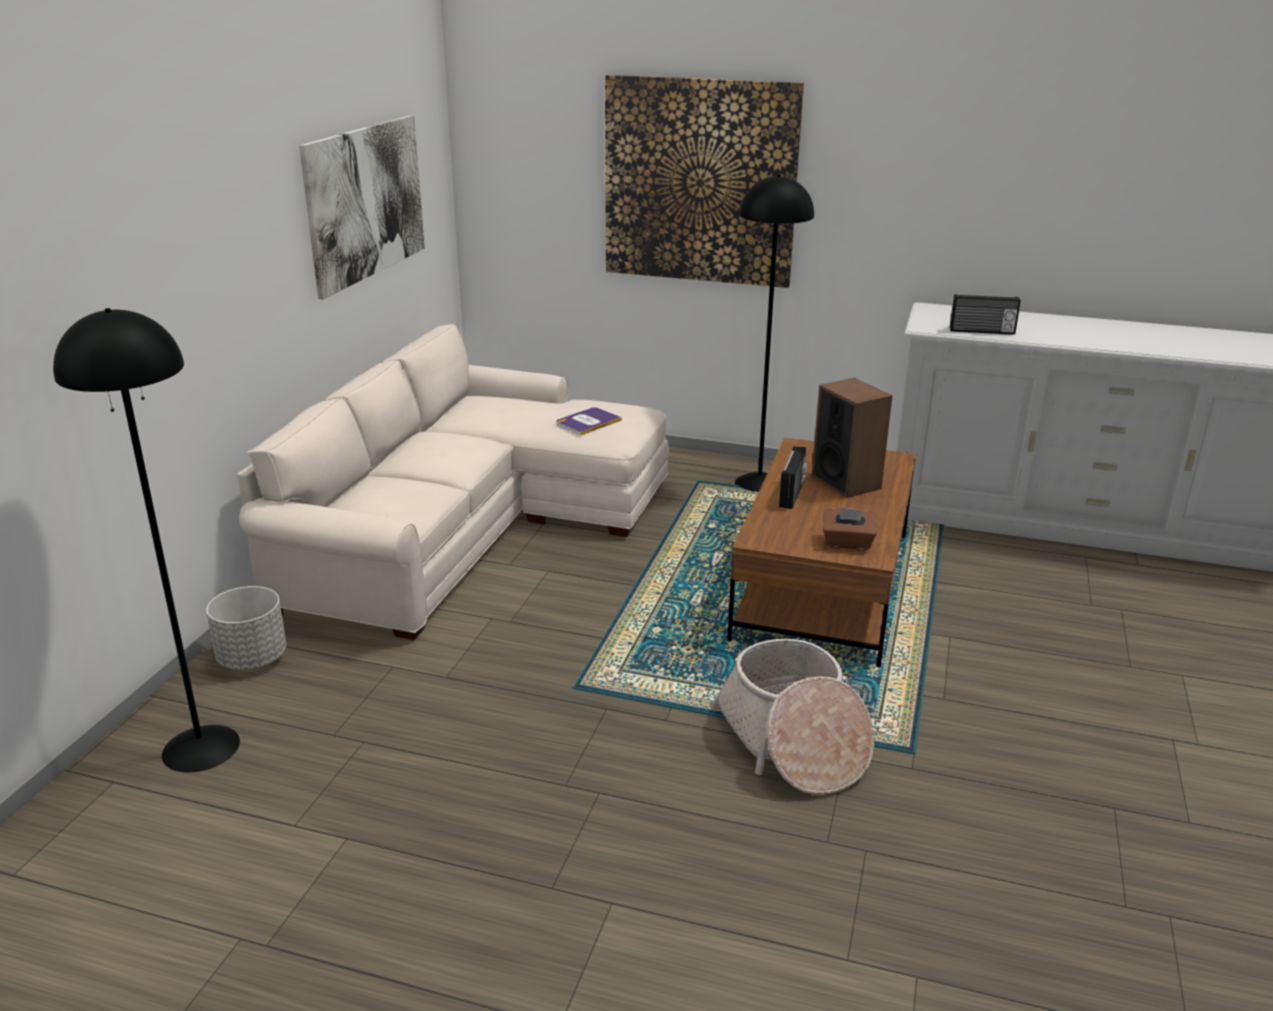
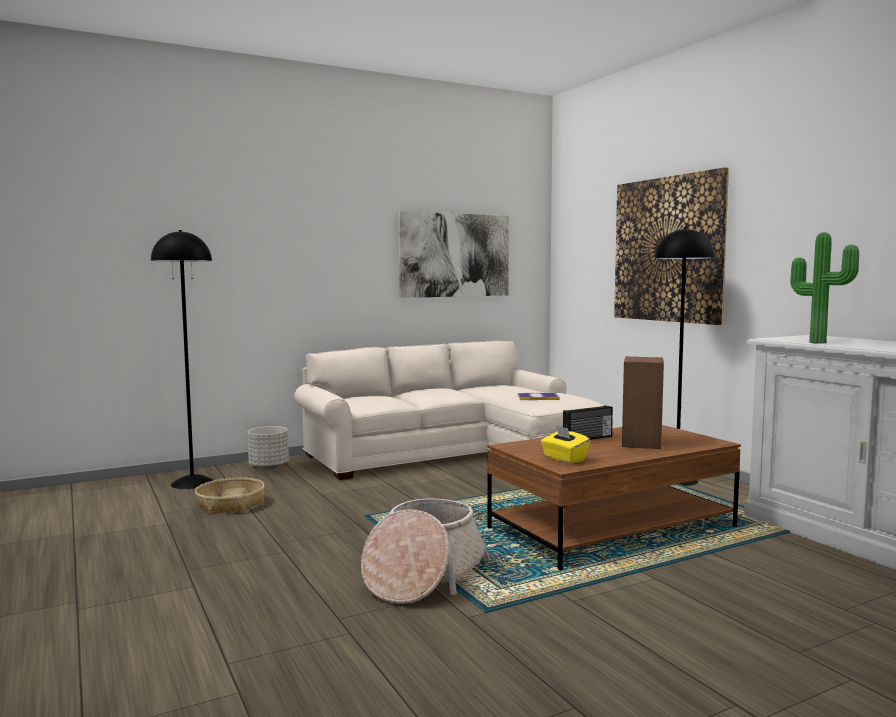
camera: 45 degrees right, 20 degrees down
brown tissue box [823,508,877,550] -> yellow tissue box [541,425,590,464]
radio [950,294,1021,335] -> potted plant [790,232,859,344]
none -> basket [195,478,265,514]

